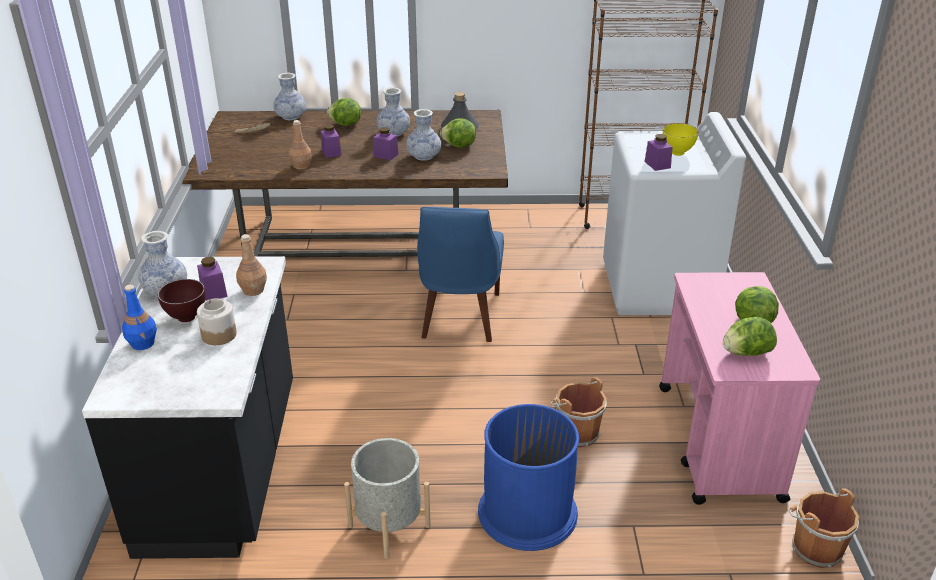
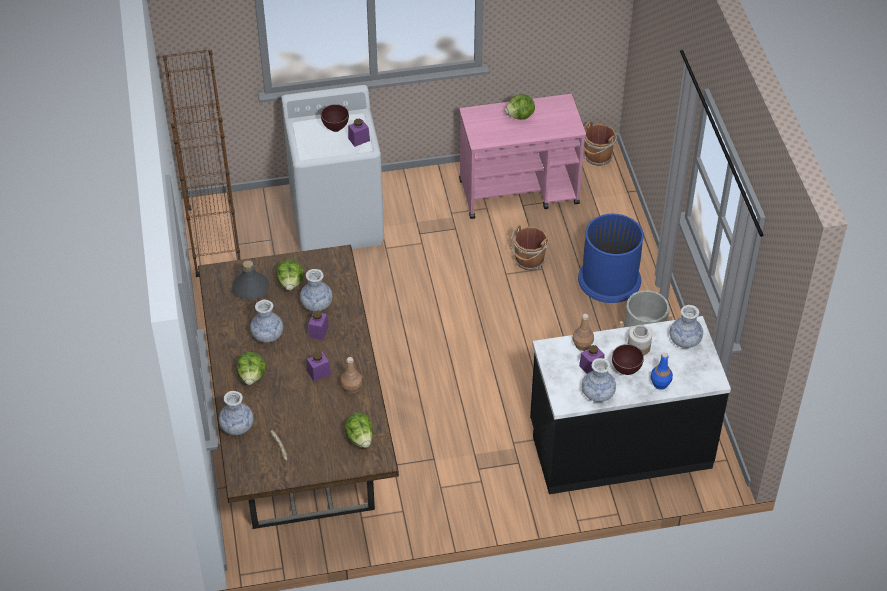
camera: 100 degrees left, 15 degrees up
blue chair [417,207,504,342] -> none
yellow bowl [663,123,699,156] -> brown bowl [321,104,349,132]
lettuce [723,317,777,356] -> lettuce moved to [344,412,373,448]
none -> vase [670,305,703,348]

